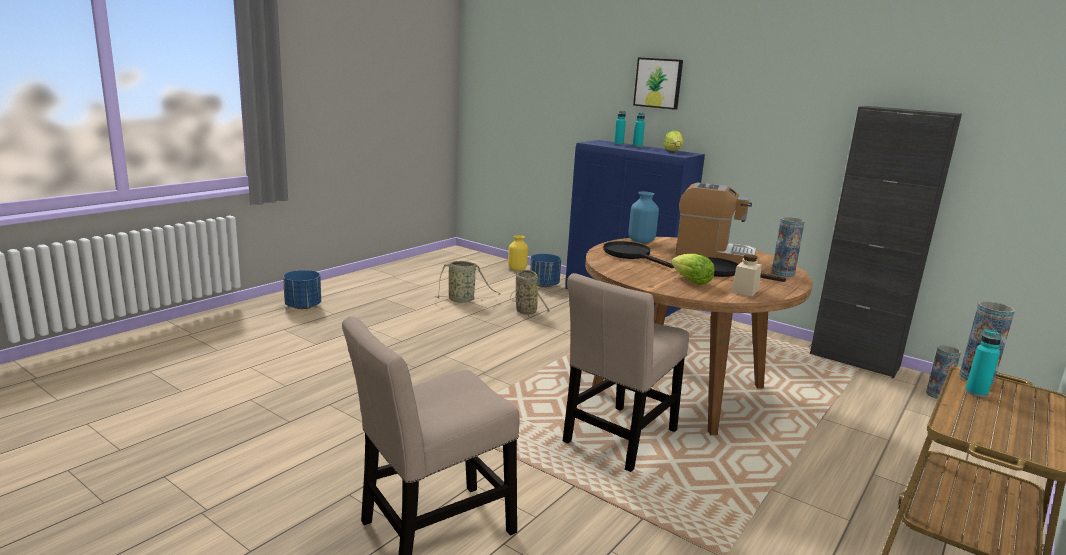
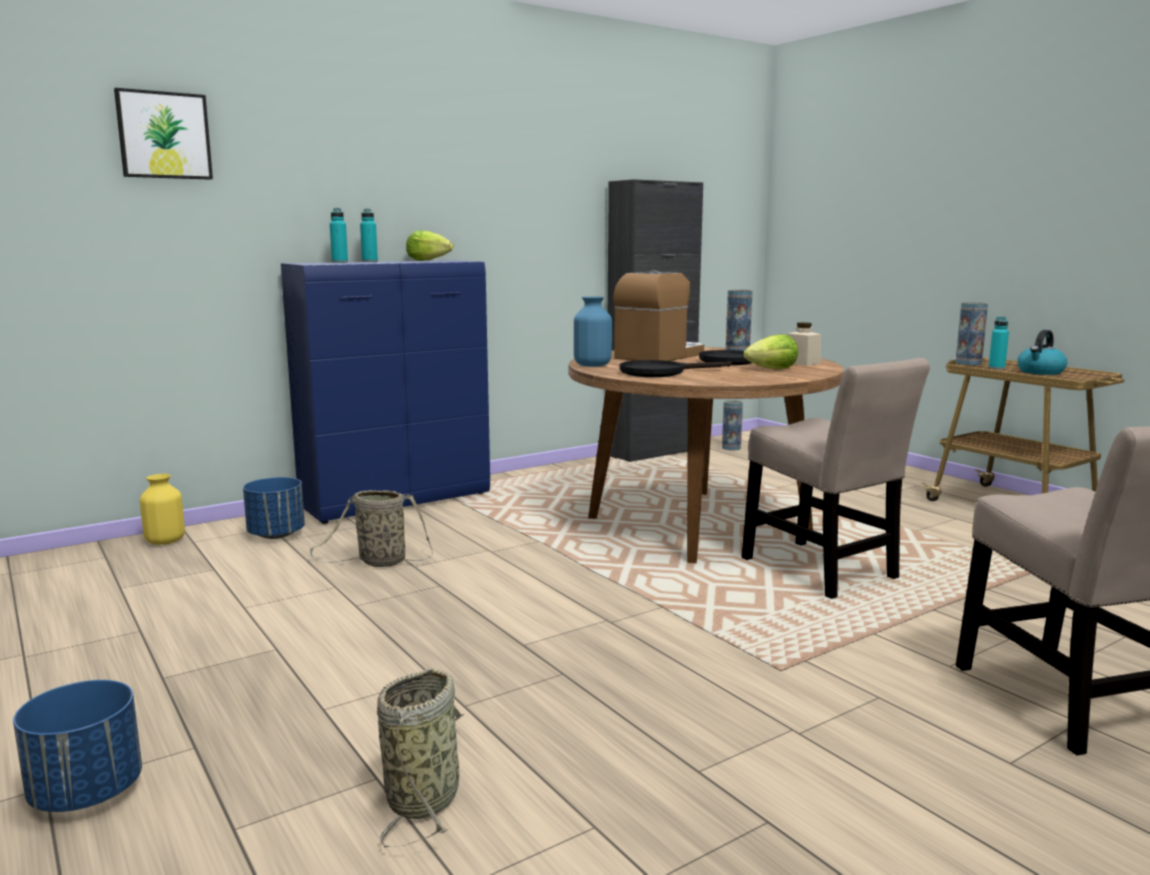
camera: 70 degrees left, 5 degrees down
basket [434,261,500,303] -> basket moved to [377,668,464,848]
picture [633,57,683,110] -> picture moved to [114,88,213,180]
none -> kettle [1017,330,1067,375]

